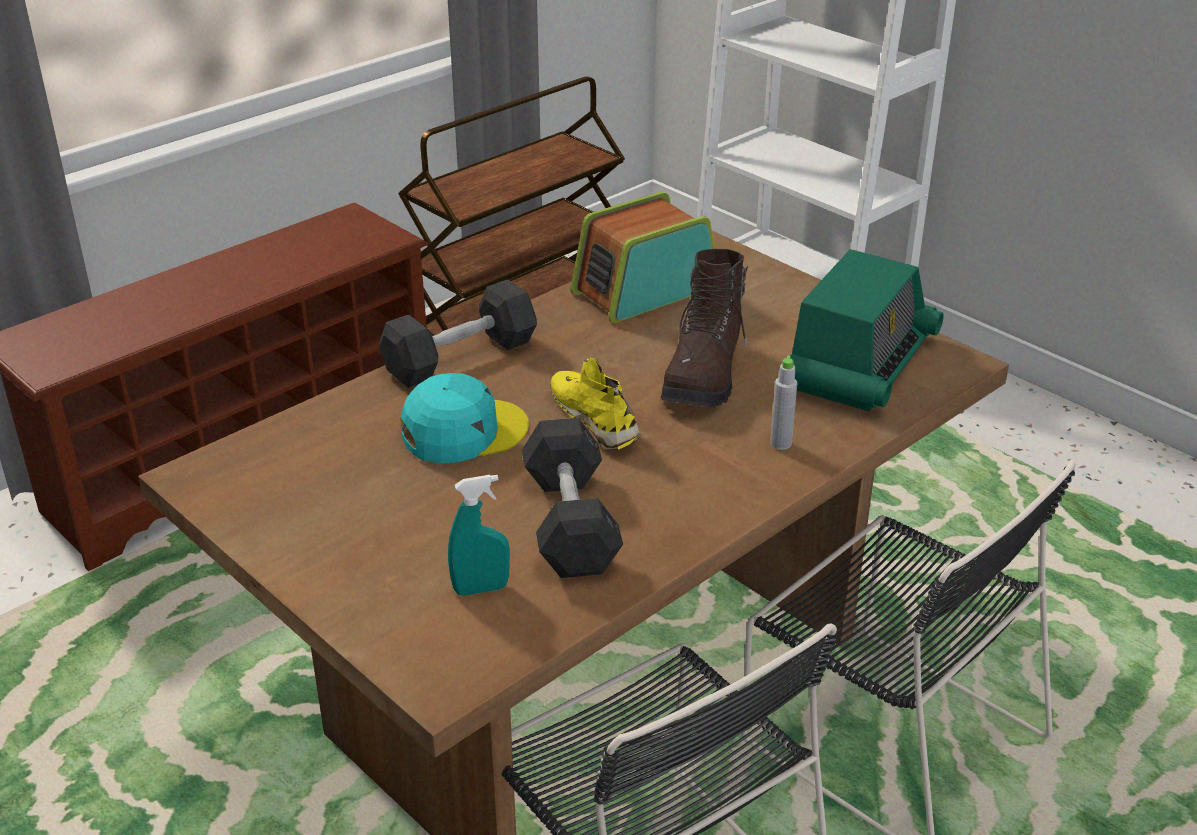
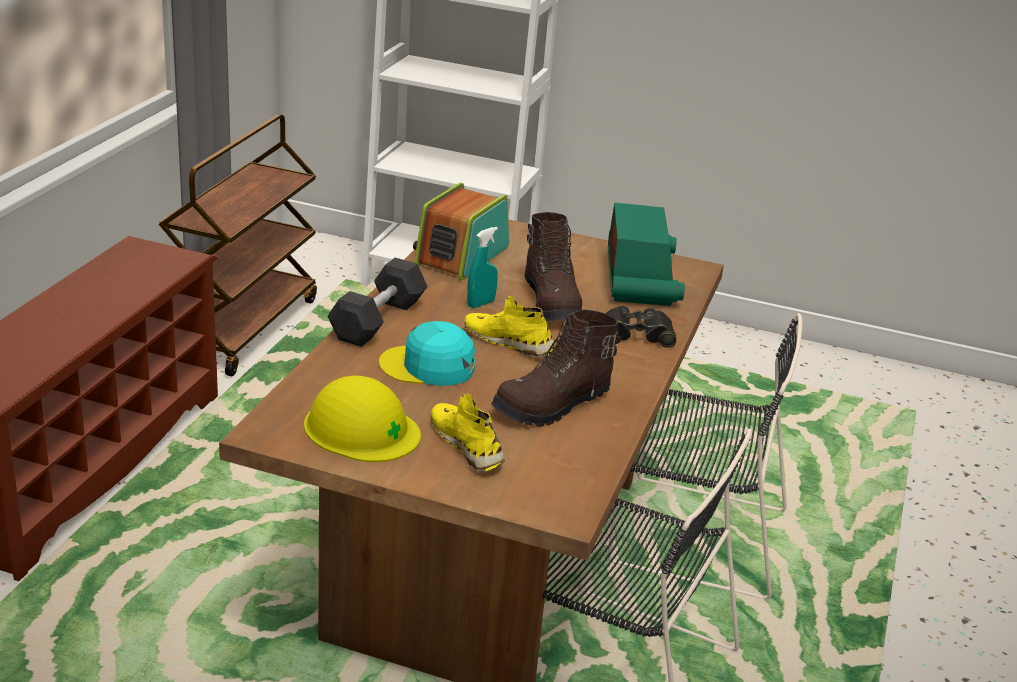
camera: 30 degrees left, 5 degrees down
turquoise cap [401,373,529,463] -> turquoise cap turned 120 degrees counterclockwise [379,321,475,386]
turquoise spray bottle [448,475,510,596] -> turquoise spray bottle moved to [467,227,498,308]
grey dumbbell [522,418,623,578] -> brown boot [491,310,622,427]
grey bottle [770,356,797,450] -> black binoculars [605,306,677,348]
none -> yellow hard hat [304,375,421,462]
none -> yellow shoe [431,394,505,472]

